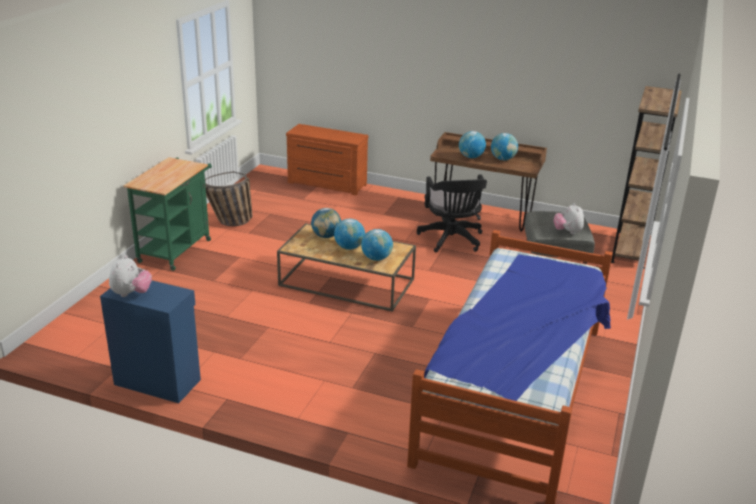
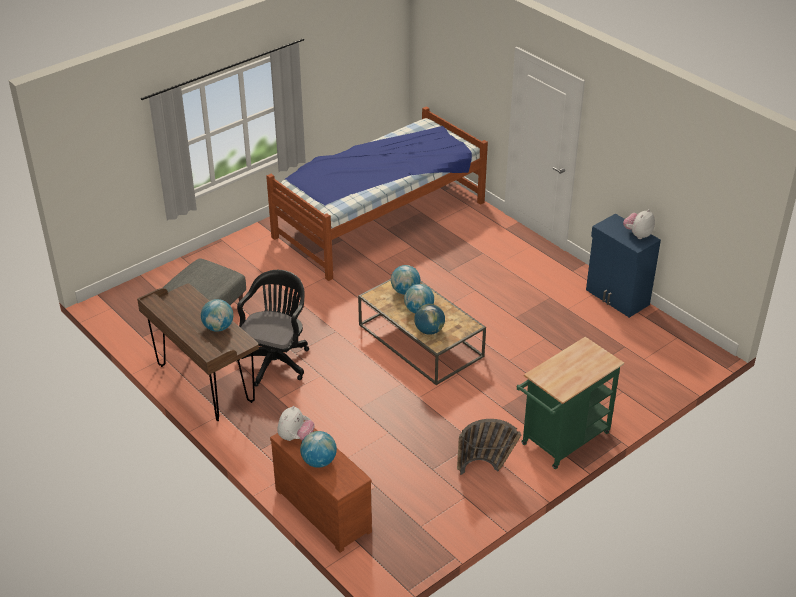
camera: 150 degrees left, 10 degrees up
globe [491,133,518,160] -> globe moved to [300,431,337,468]
plush toy [554,203,584,235] -> plush toy moved to [277,406,315,441]
brown bookcase [611,86,681,269] -> none

